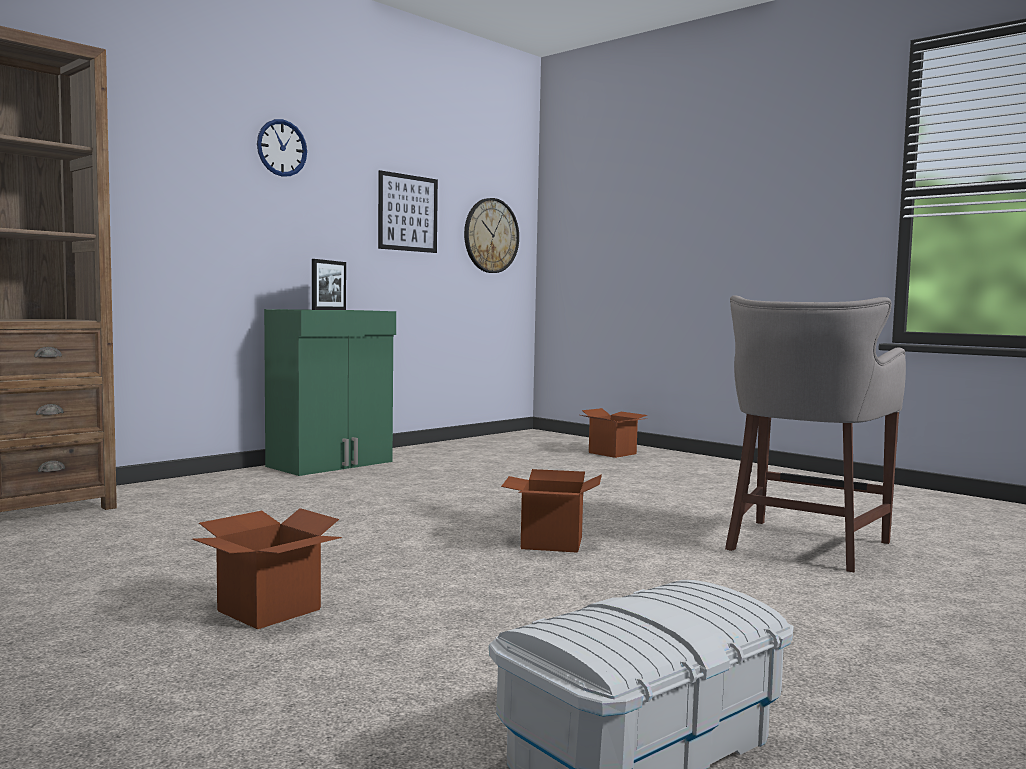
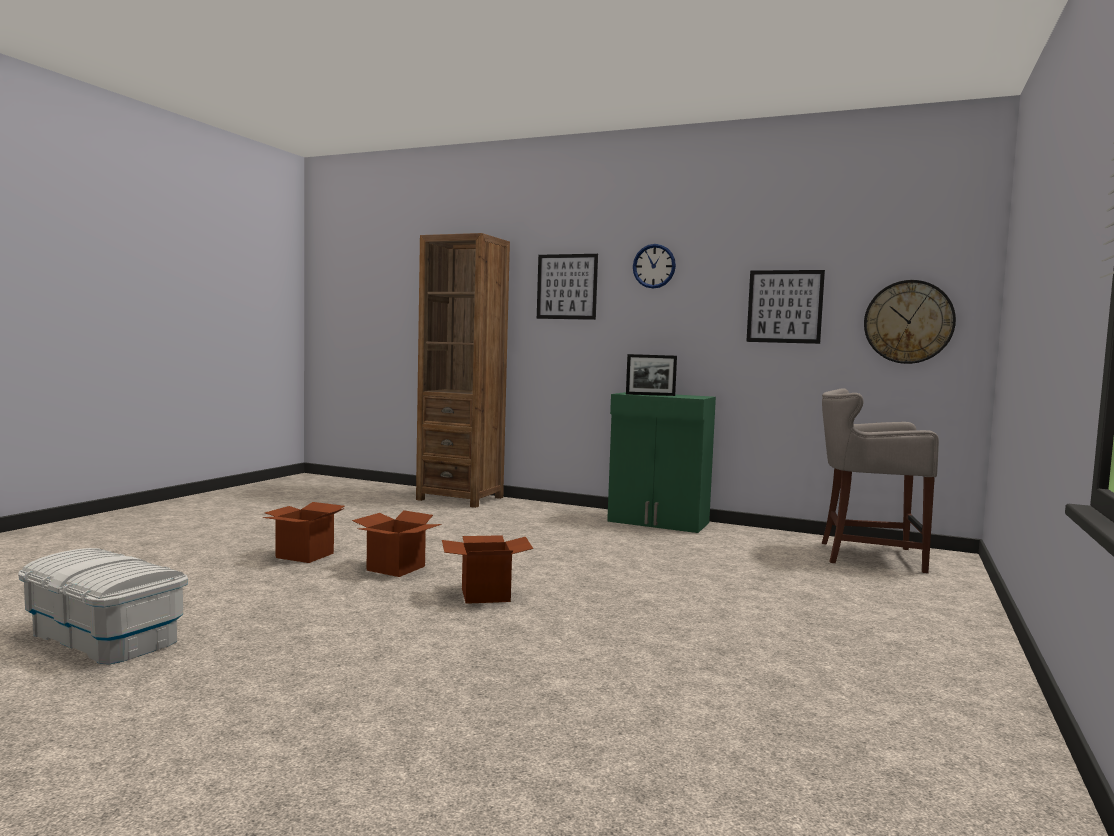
camera: 70 degrees right, 0 degrees up
cardboard box [581,408,648,458] -> cardboard box moved to [352,510,442,577]
grey stool [725,295,906,572] -> grey stool moved to [822,388,939,573]
none -> picture [537,254,598,320]

